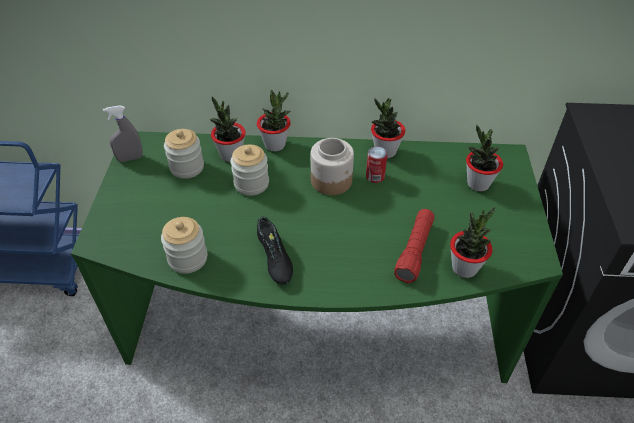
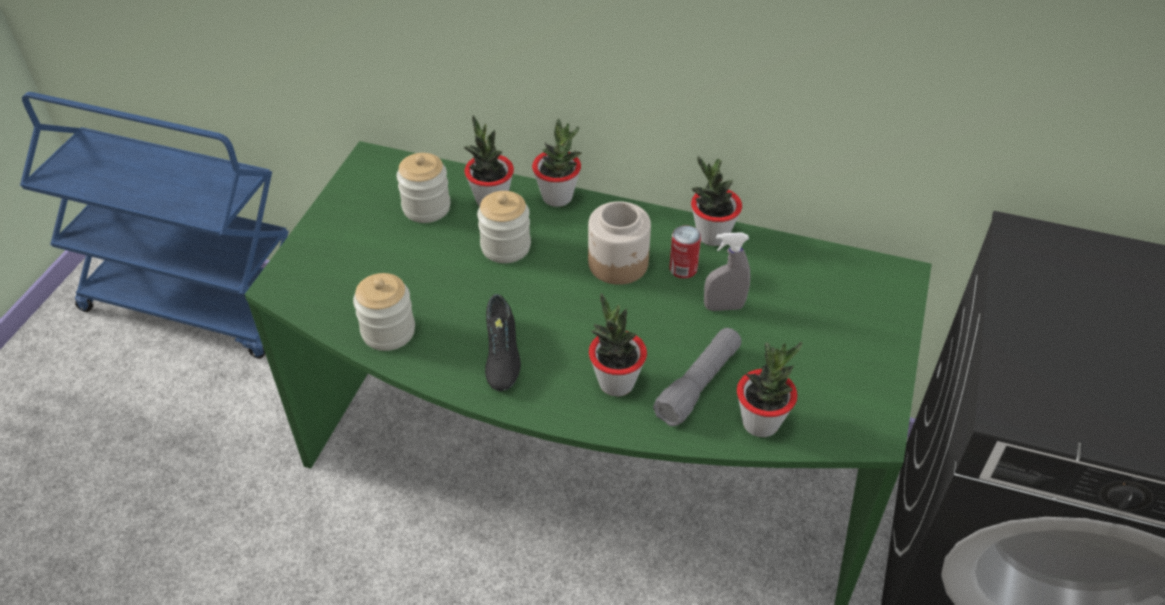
camera: 15 degrees right, 0 degrees up
grey spray bottle [103,105,143,162] -> grey spray bottle moved to [704,232,750,311]
red flashlight [394,209,434,283] -> grey flashlight [653,328,741,426]
potted plant [466,125,503,191] -> potted plant moved to [589,293,647,396]

